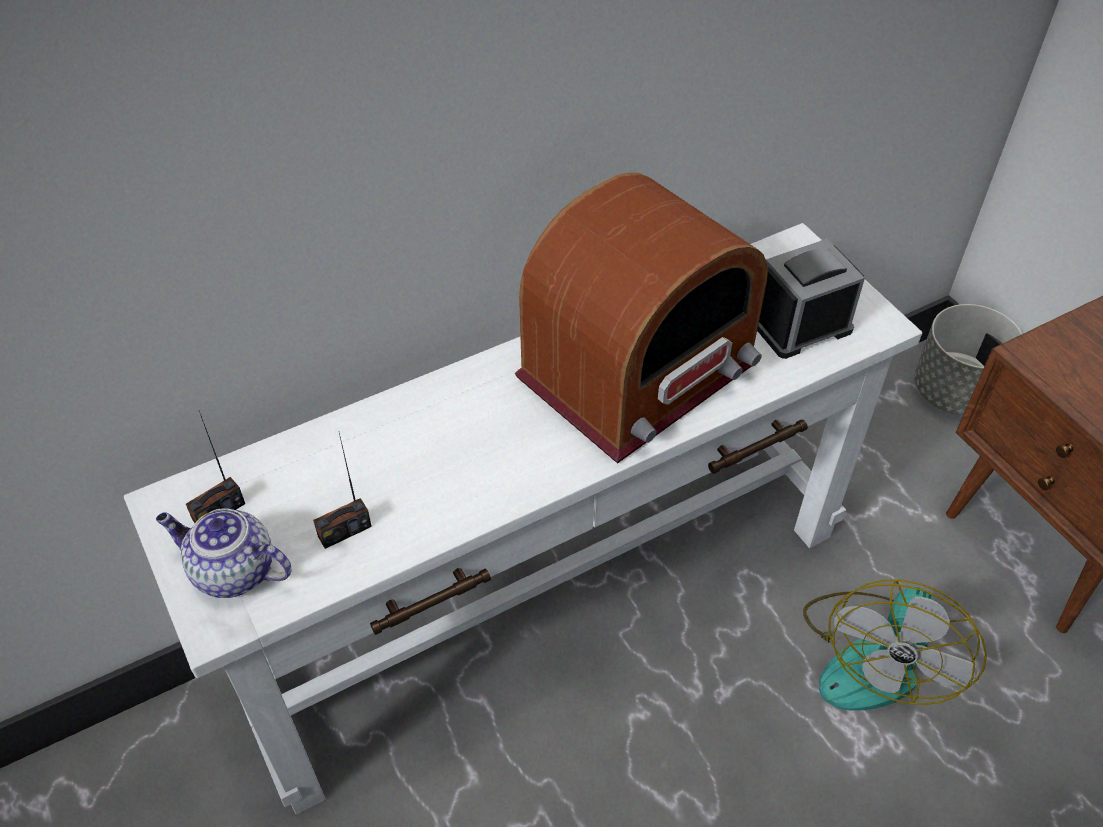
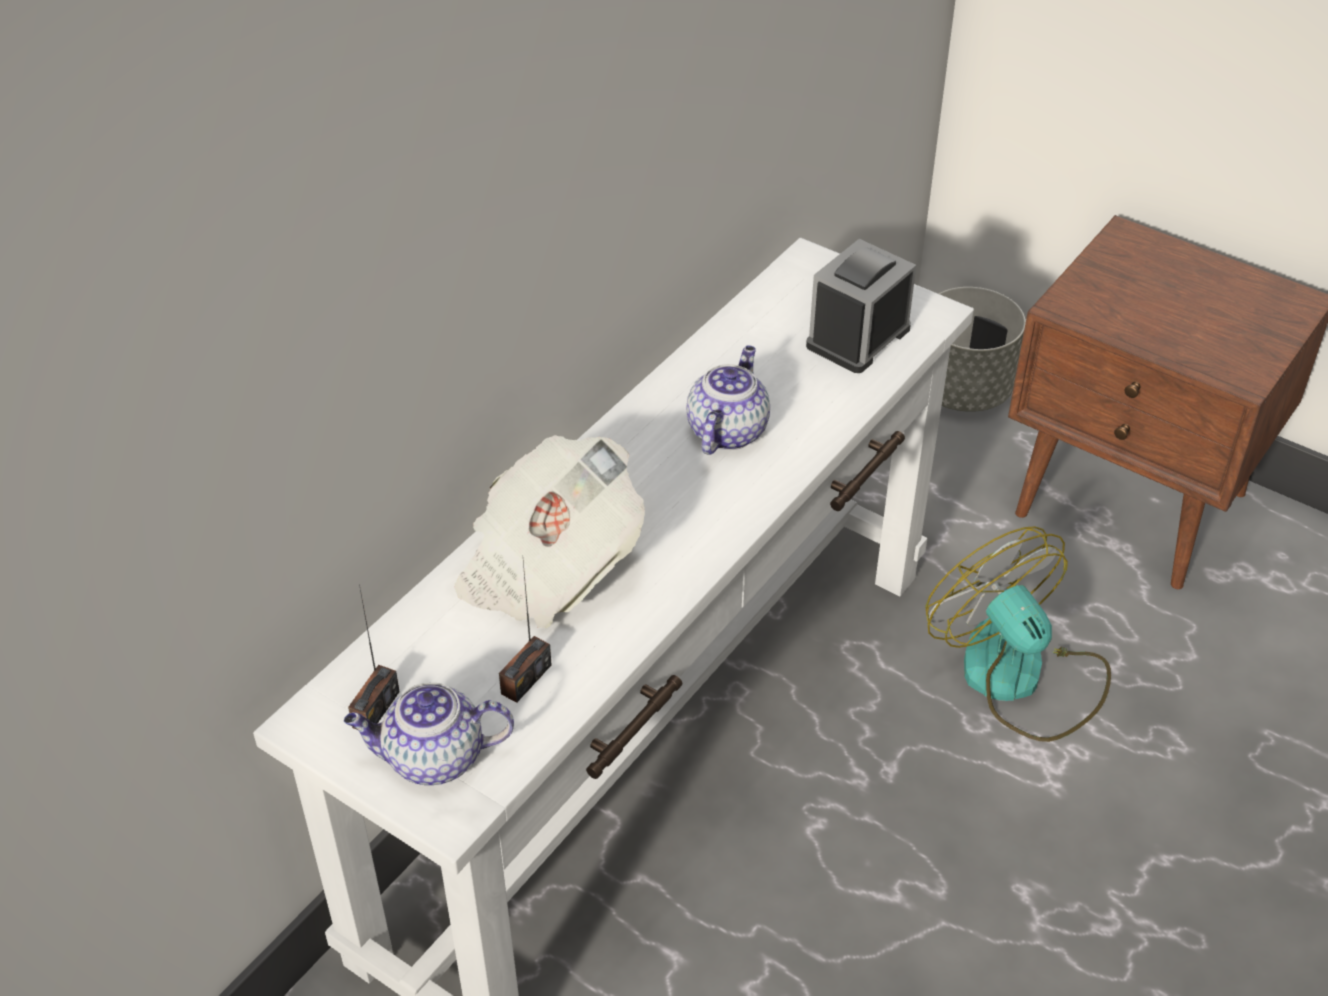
camera: 25 degrees left, 5 degrees down
radio [514,172,768,464] -> teapot [687,345,770,455]
fan [803,579,987,710] -> fan turned 150 degrees clockwise [925,526,1111,742]
none -> newspaper [455,435,645,628]

